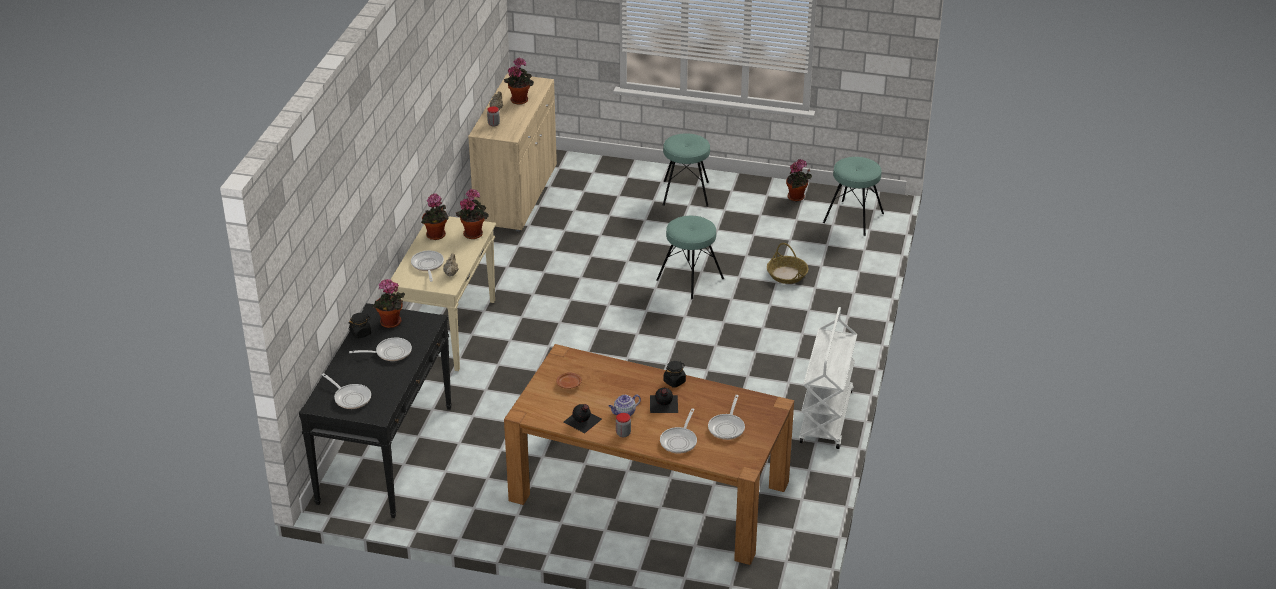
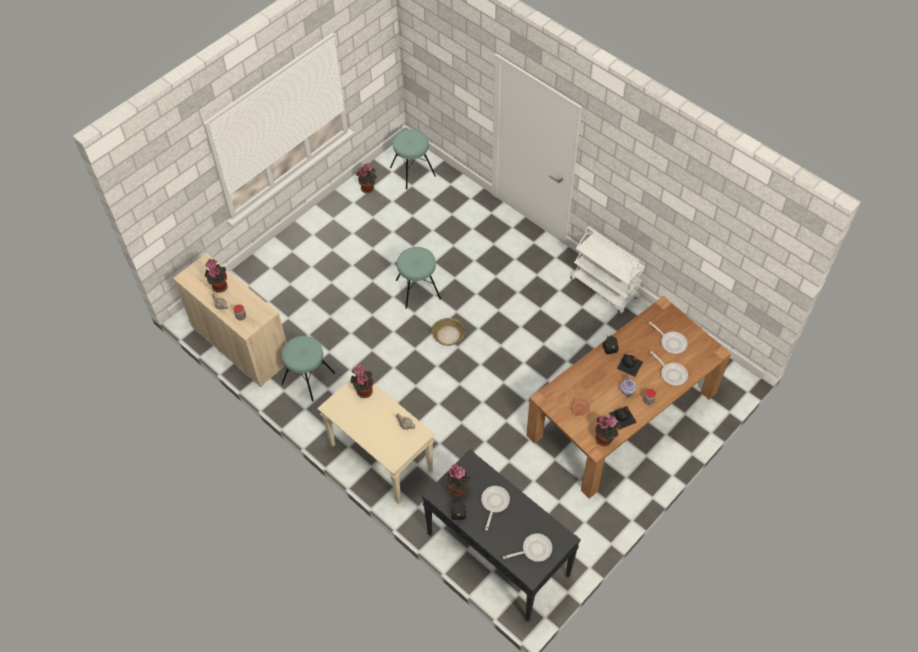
camera: 60 degrees left, 20 degrees up
frying pan [411,251,444,282] -> none
potted plant [421,193,449,240] -> potted plant moved to [595,415,621,446]
turquoise stool [663,134,710,207] -> turquoise stool moved to [282,336,335,402]
basket [767,243,808,284] -> basket moved to [432,318,465,346]

